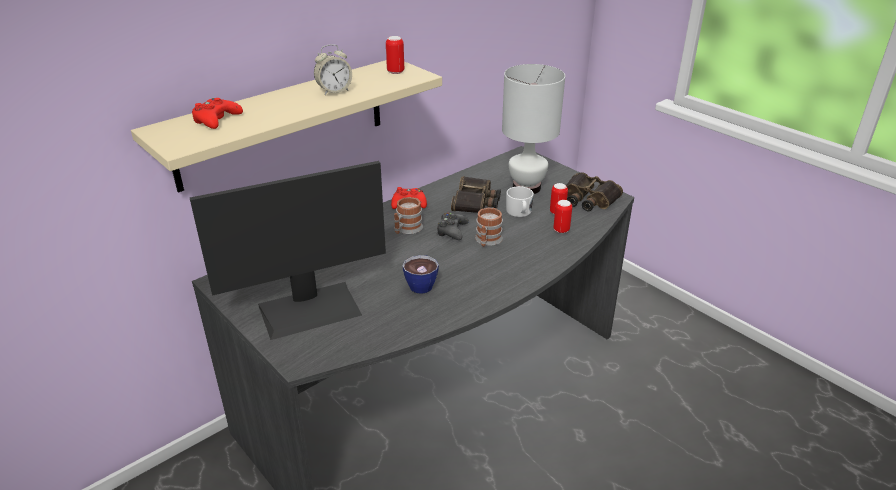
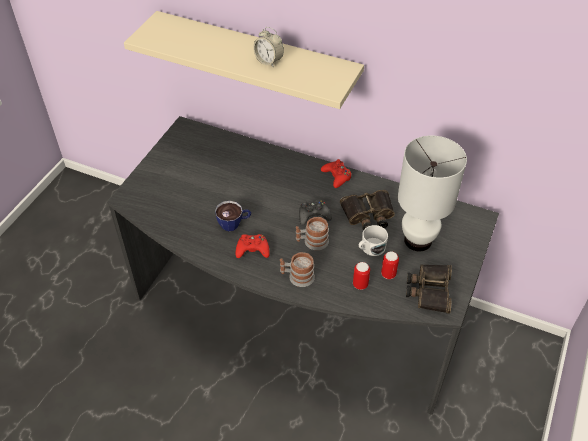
camera: 65 degrees right, 15 degrees up
monitor [190,161,386,340] -> none
red game controller [192,98,243,129] -> red game controller moved to [235,234,270,258]
can [386,36,404,74] -> none
mug [394,197,423,234] -> mug moved to [280,252,315,287]

